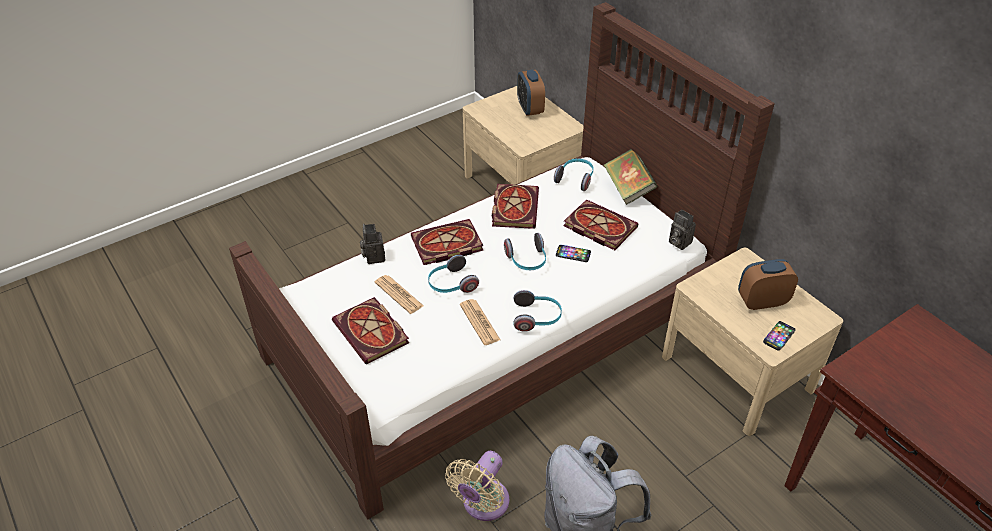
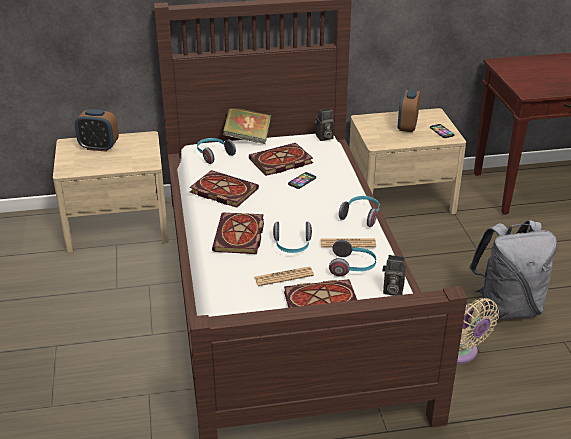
camera: 65 degrees left, 10 degrees down
camera [360,224,385,264] -> camera moved to [383,255,406,296]
headphones [504,233,546,270] -> headphones moved to [329,240,376,276]

